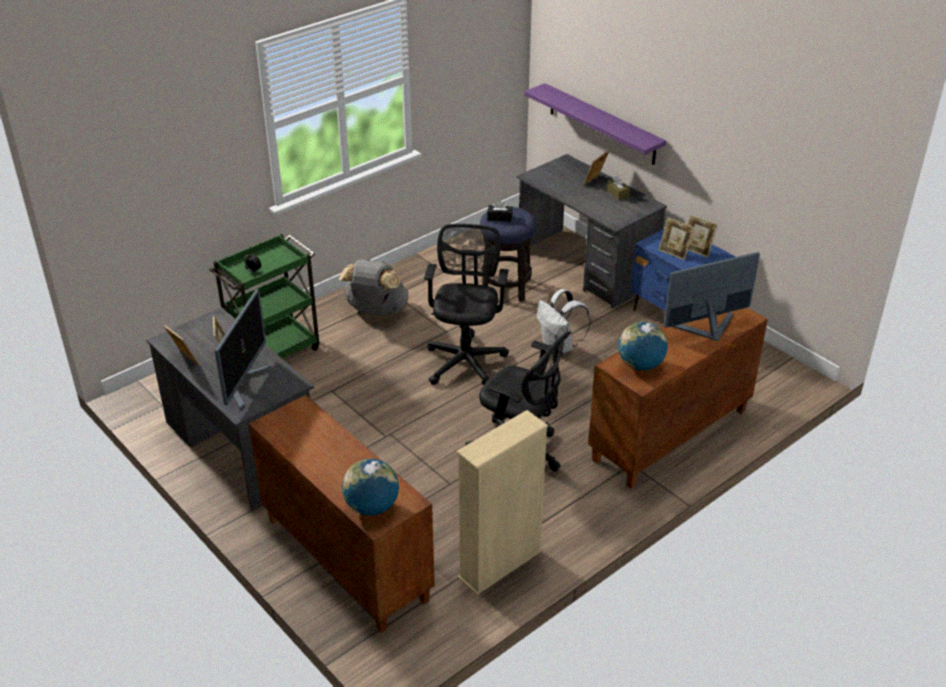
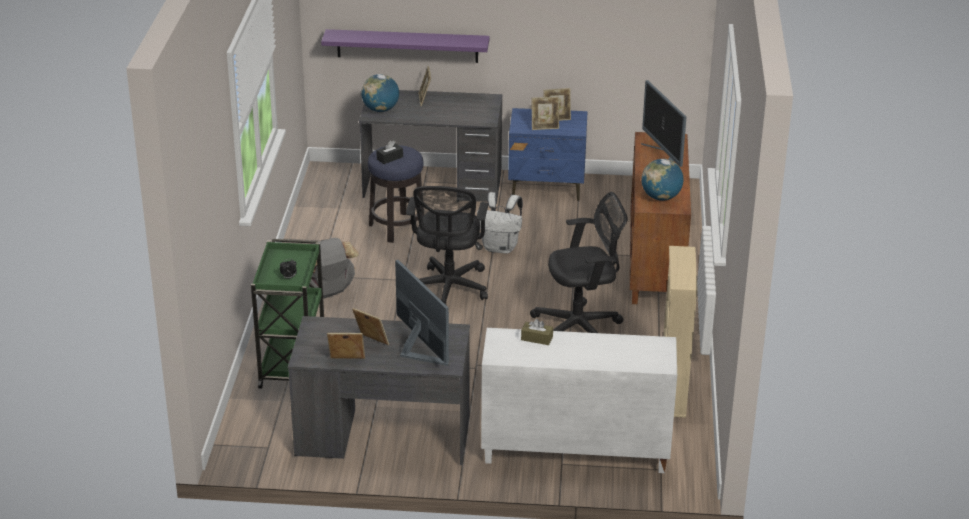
camera: 45 degrees left, 5 degrees down
brown cabinet [249,395,435,633] -> white cabinet [481,328,677,473]
globe [342,459,399,516] -> globe moved to [361,74,399,112]
black office chair [424,224,509,385] -> black office chair turned 135 degrees counterclockwise [406,186,489,306]
brown tissue box [606,176,630,200] -> brown tissue box moved to [521,319,553,345]
monitor [664,252,760,341] -> monitor turned 45 degrees counterclockwise [641,80,687,167]

